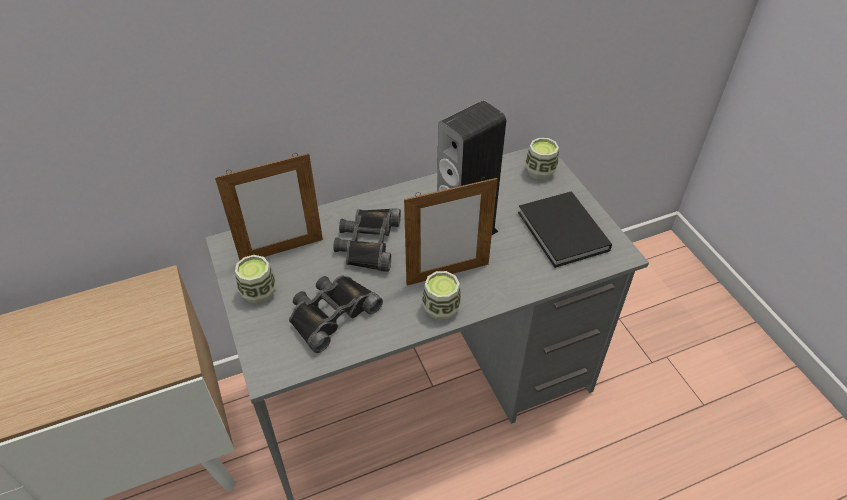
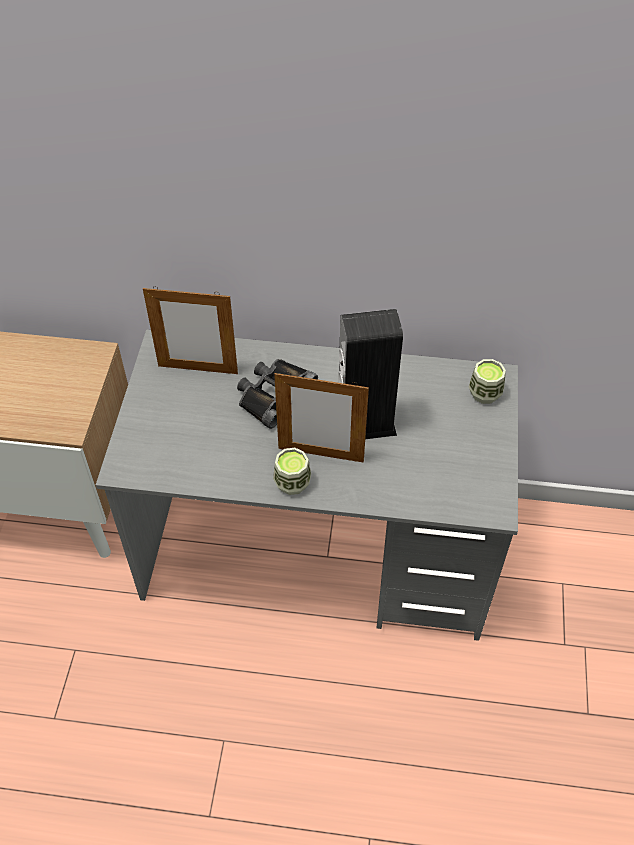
camera: 30 degrees right, 5 degrees up
cup [235,255,276,304] -> none
black binoculars [289,275,383,353] -> none
black book [518,191,612,268] -> none

